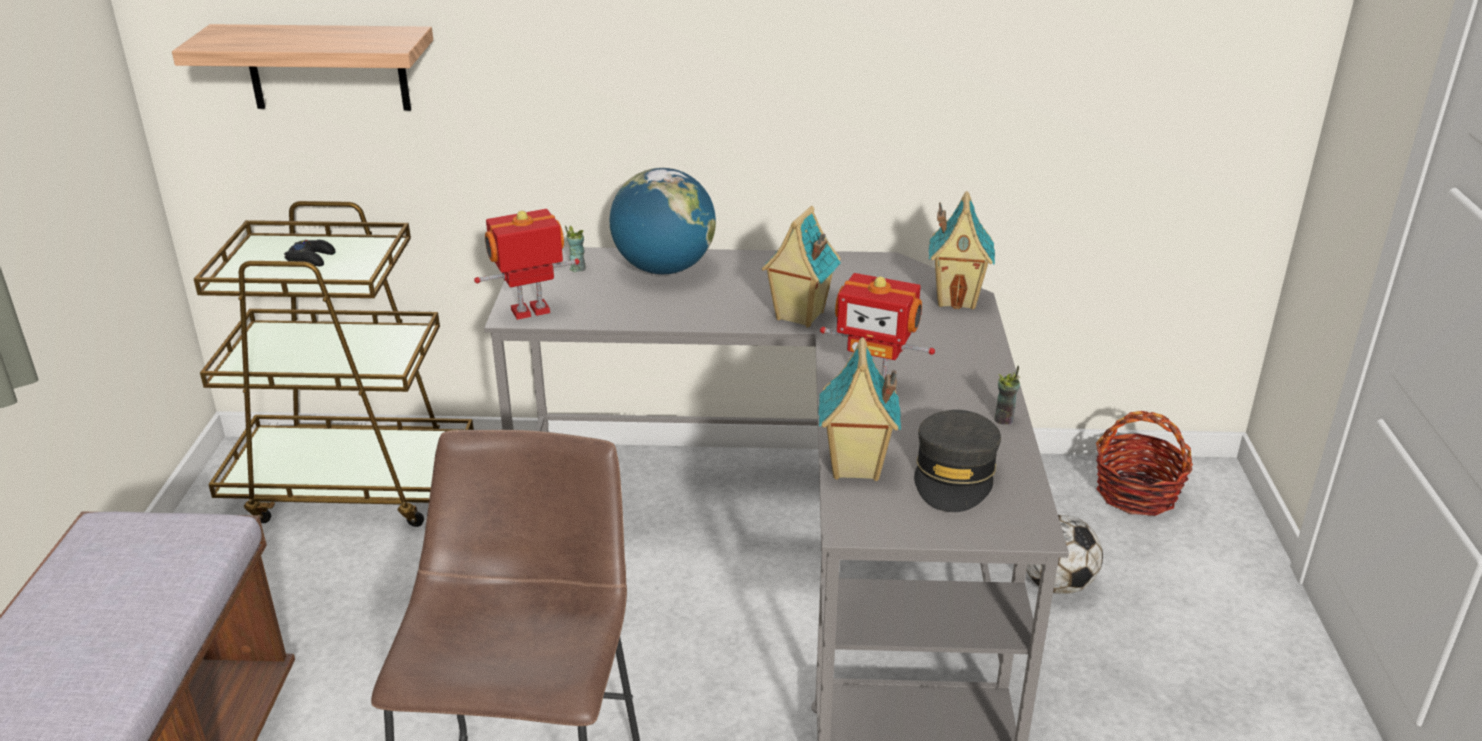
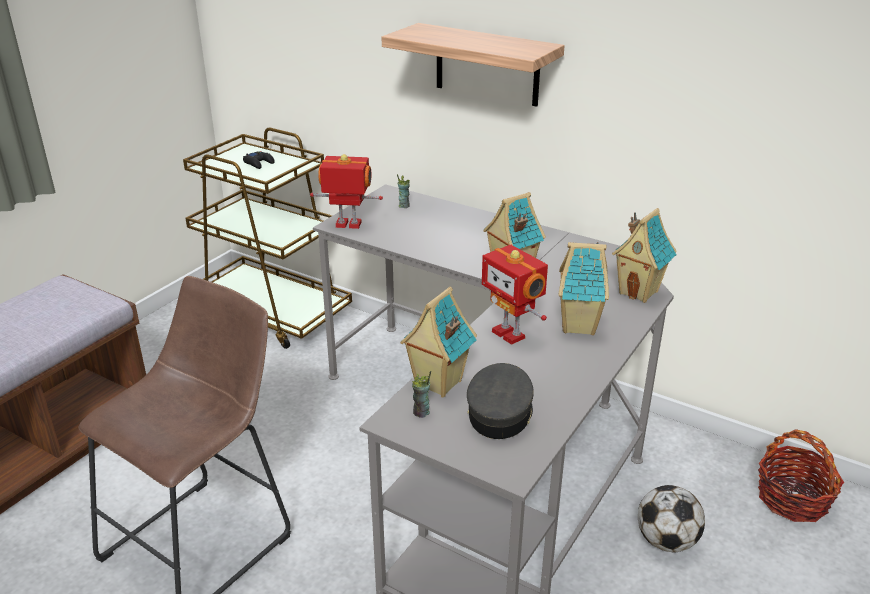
camera: 30 degrees right, 0 degrees up
shelf [172,24,433,111] -> shelf moved to [382,23,565,107]
globe [610,168,716,274] -> none
grey cap [914,410,1001,512] -> grey cap turned 150 degrees clockwise [467,363,534,439]
cup [994,365,1020,425] -> cup moved to [412,371,431,418]
none -> toy house [559,242,609,335]

